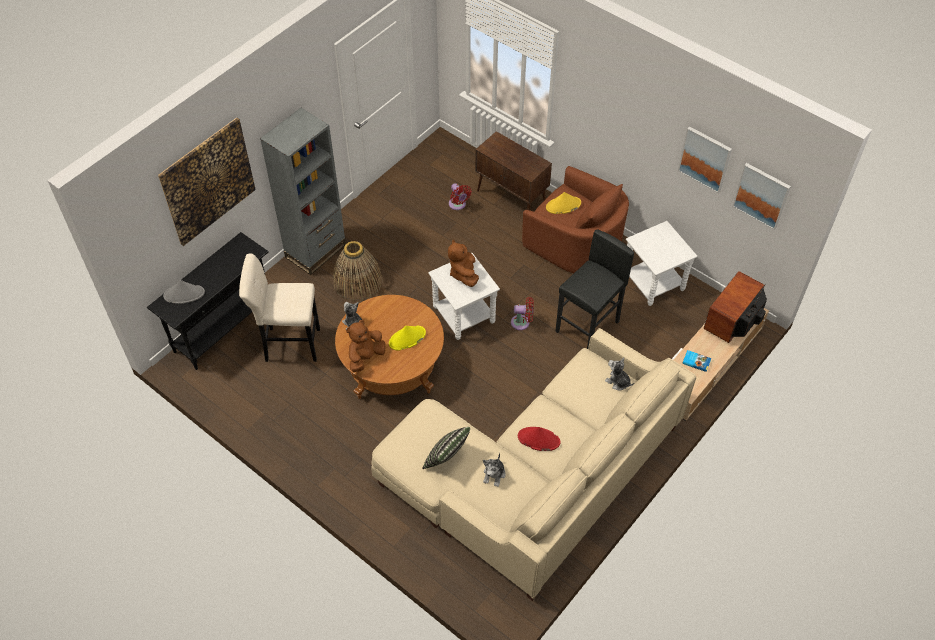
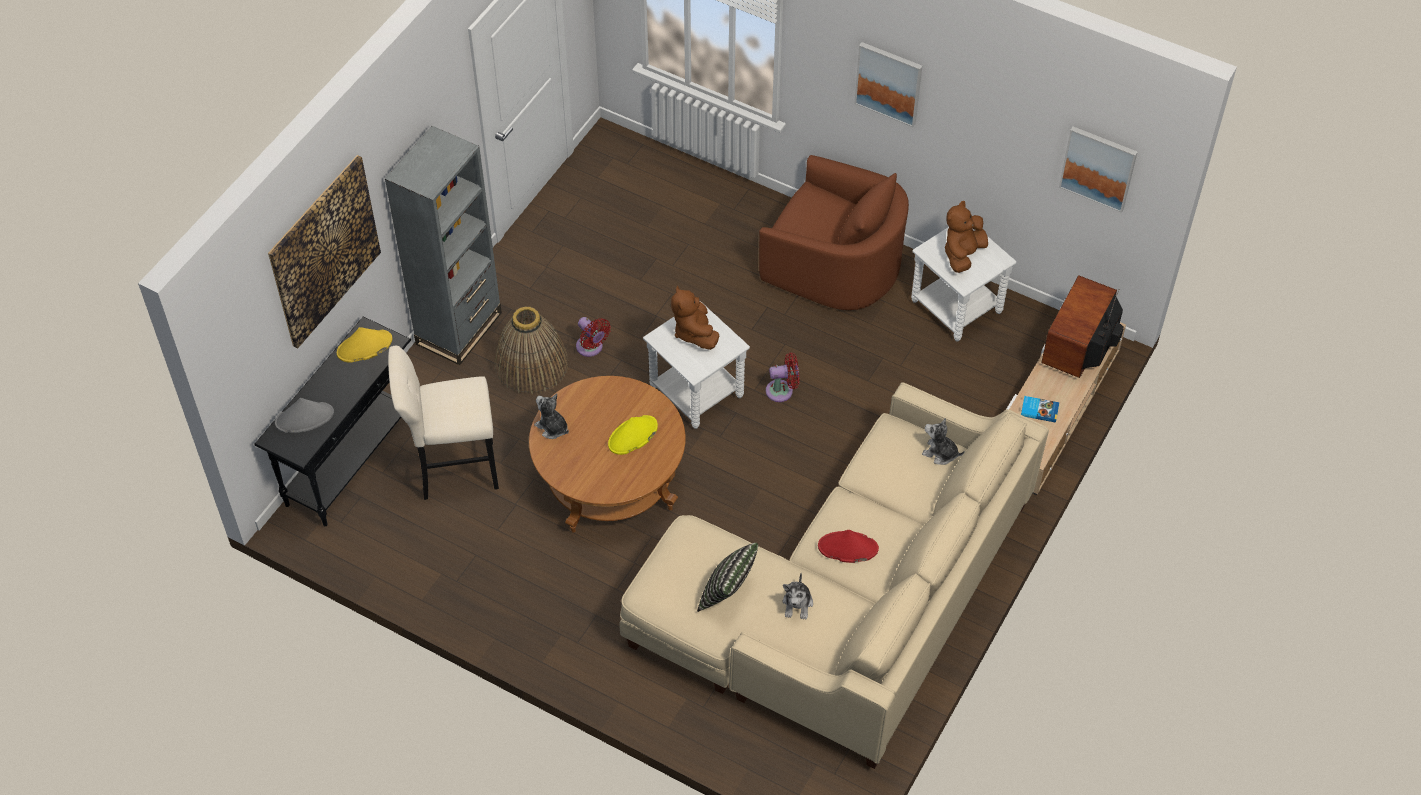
camera: 10 degrees left, 0 degrees up
brown plush toy [346,320,386,372] -> brown plush toy moved to [945,201,988,273]
red fan [449,183,472,210] -> red fan moved to [576,317,611,357]
brown cabinet [475,131,552,210] -> none
yellow hat [546,192,581,214] -> yellow hat moved to [337,327,392,363]
black stool [555,229,634,349] -> none
picture [678,126,732,193] -> picture moved to [854,42,922,127]

